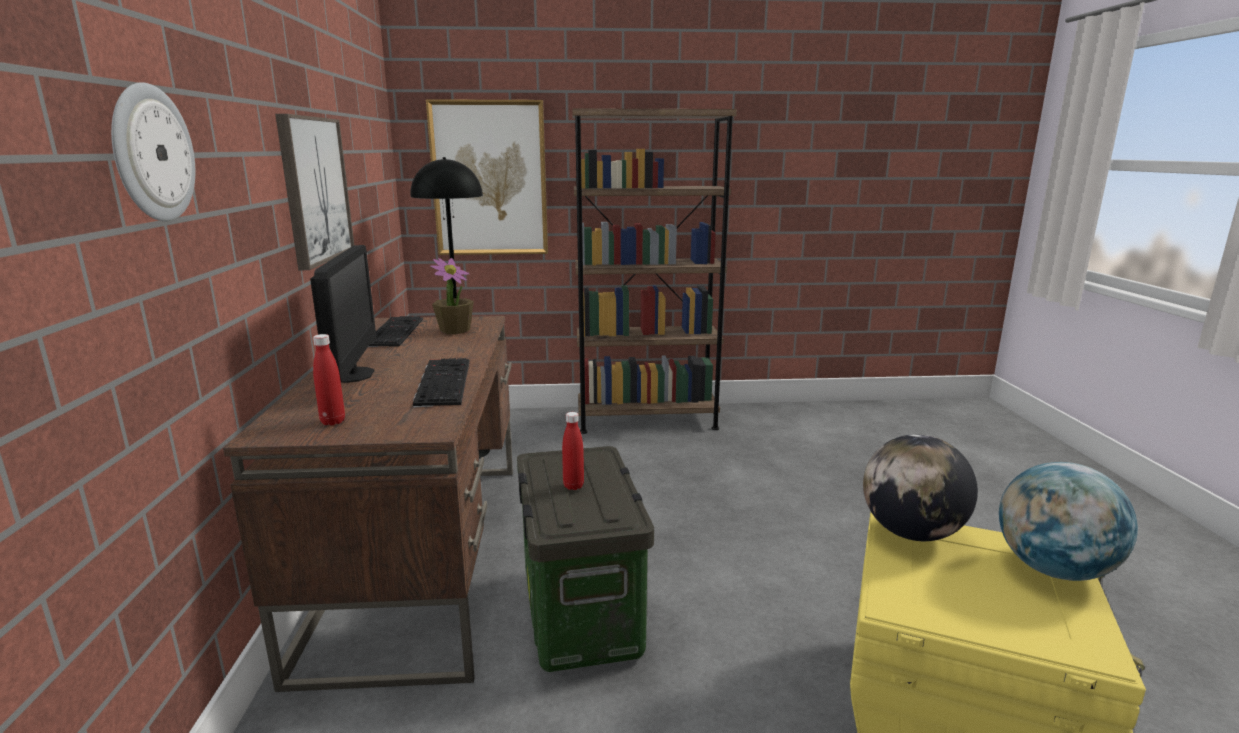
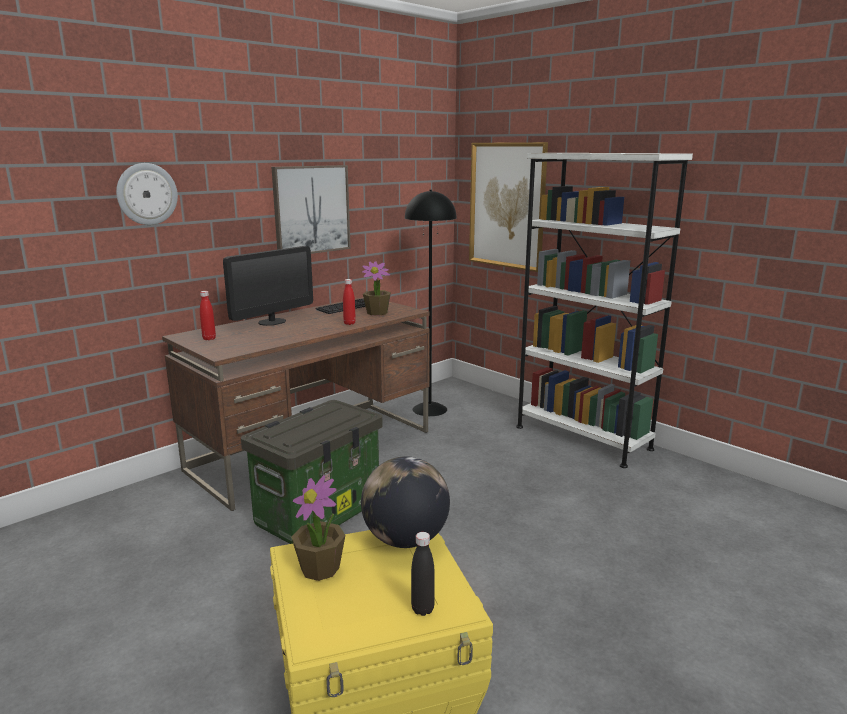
camera: 50 degrees right, 0 degrees up
keyboard [413,358,470,408] -> none
red bottle [562,412,584,490] -> red bottle moved to [343,279,356,325]
brown bookcase [572,108,737,434] -> white bookcase [516,153,693,468]
globe [999,462,1138,581] -> black bottle [411,532,435,616]
none -> potted plant [291,475,345,581]

